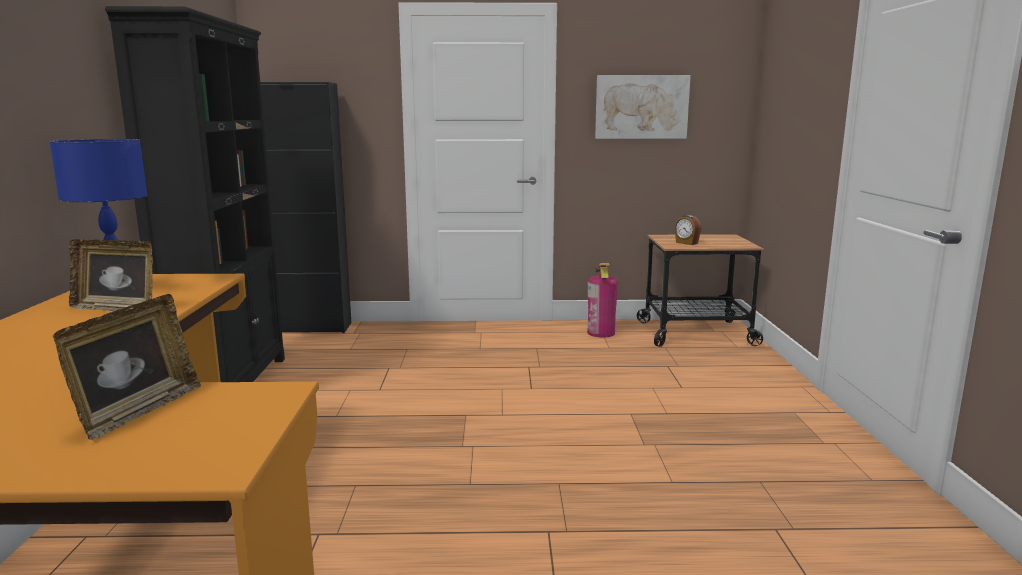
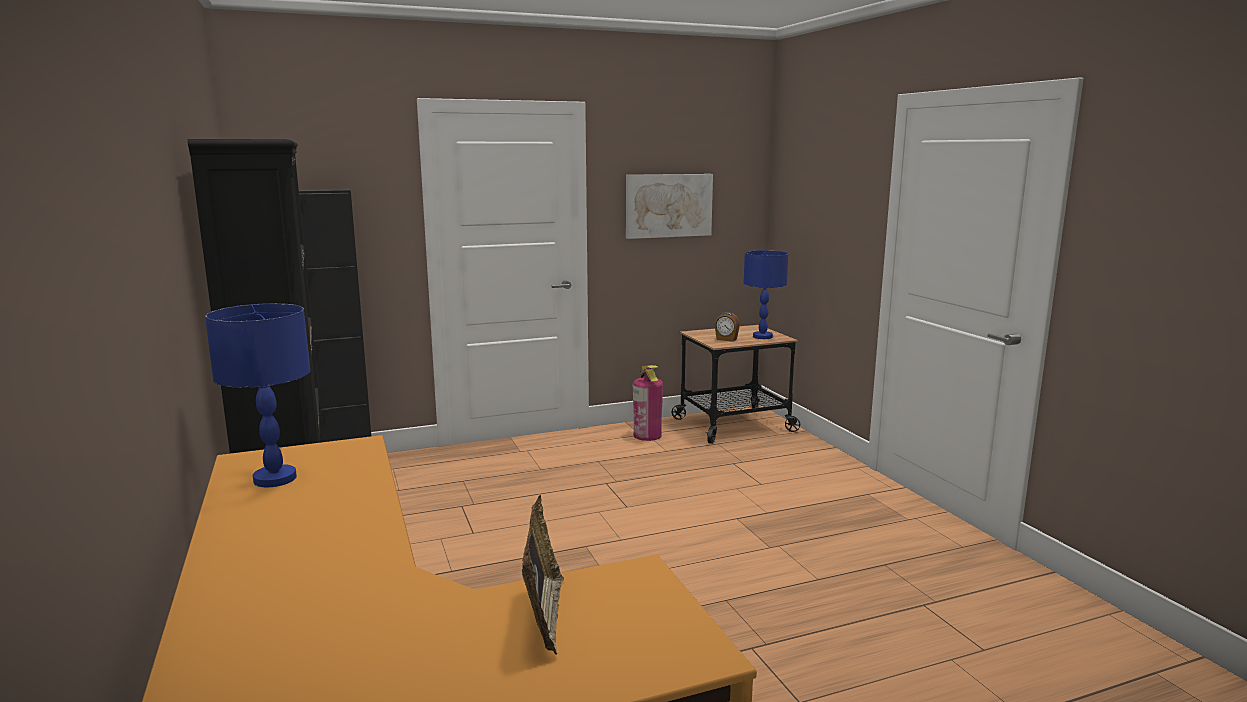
camera: 20 degrees left, 0 degrees up
picture frame [69,239,153,311] -> none
none -> blue table lamp [743,250,788,339]

